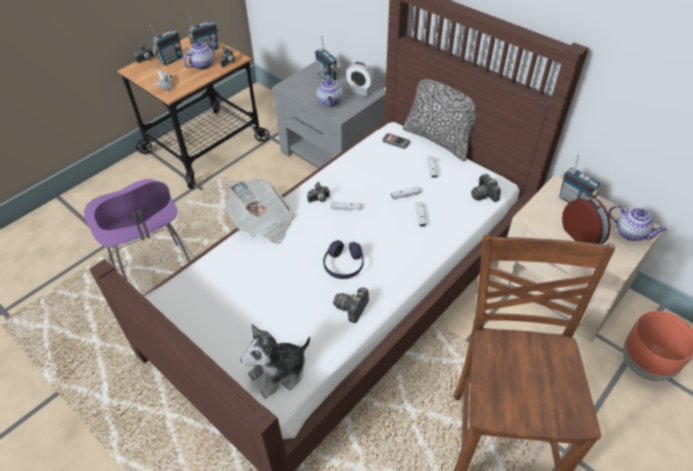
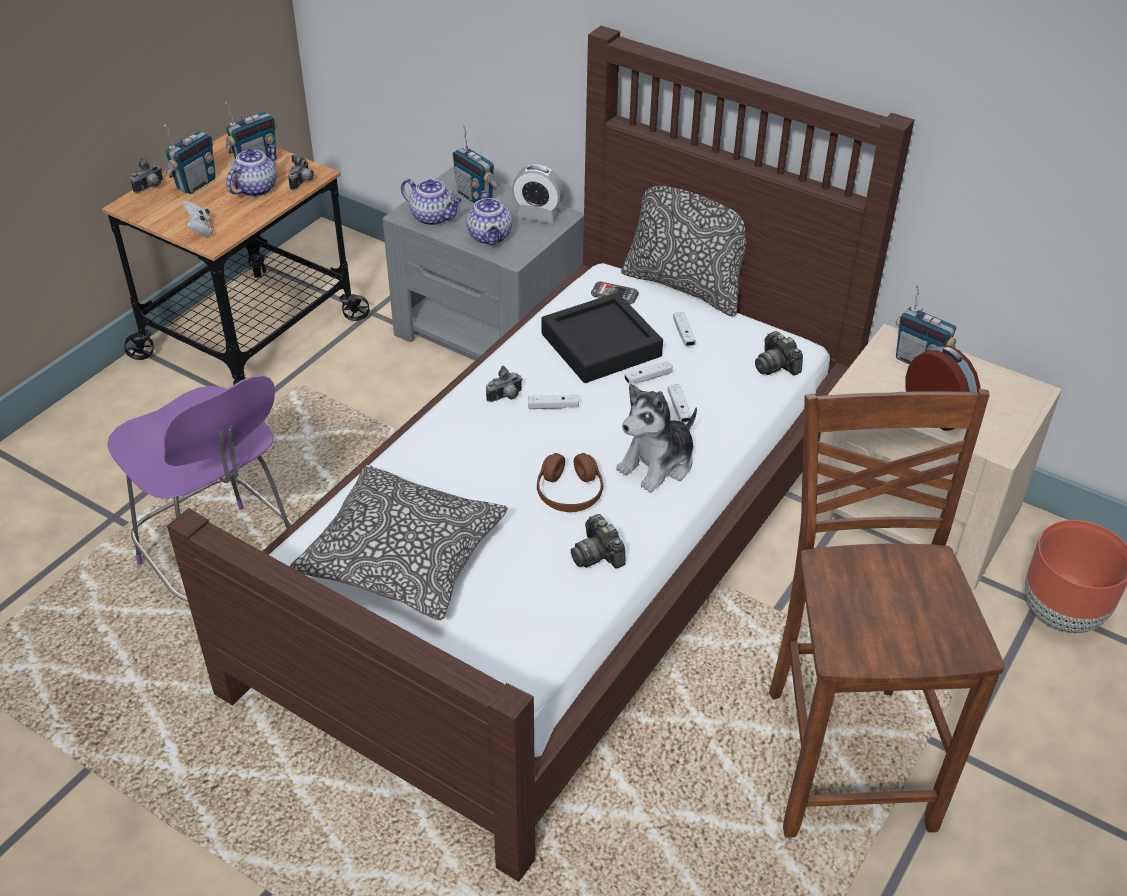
camera: 10 degrees left, 5 degrees down
newspaper [225,179,294,244] -> none
plush toy [240,324,310,399] -> plush toy moved to [616,384,697,493]
purple headphones [323,240,364,279] -> brown headphones [537,453,603,512]
camera [333,287,369,323] -> camera turned 45 degrees counterclockwise [571,514,626,568]
teapot [609,205,667,241] -> teapot moved to [401,179,462,226]
none -> pillow [290,465,508,620]
none -> black tray [541,292,663,383]

